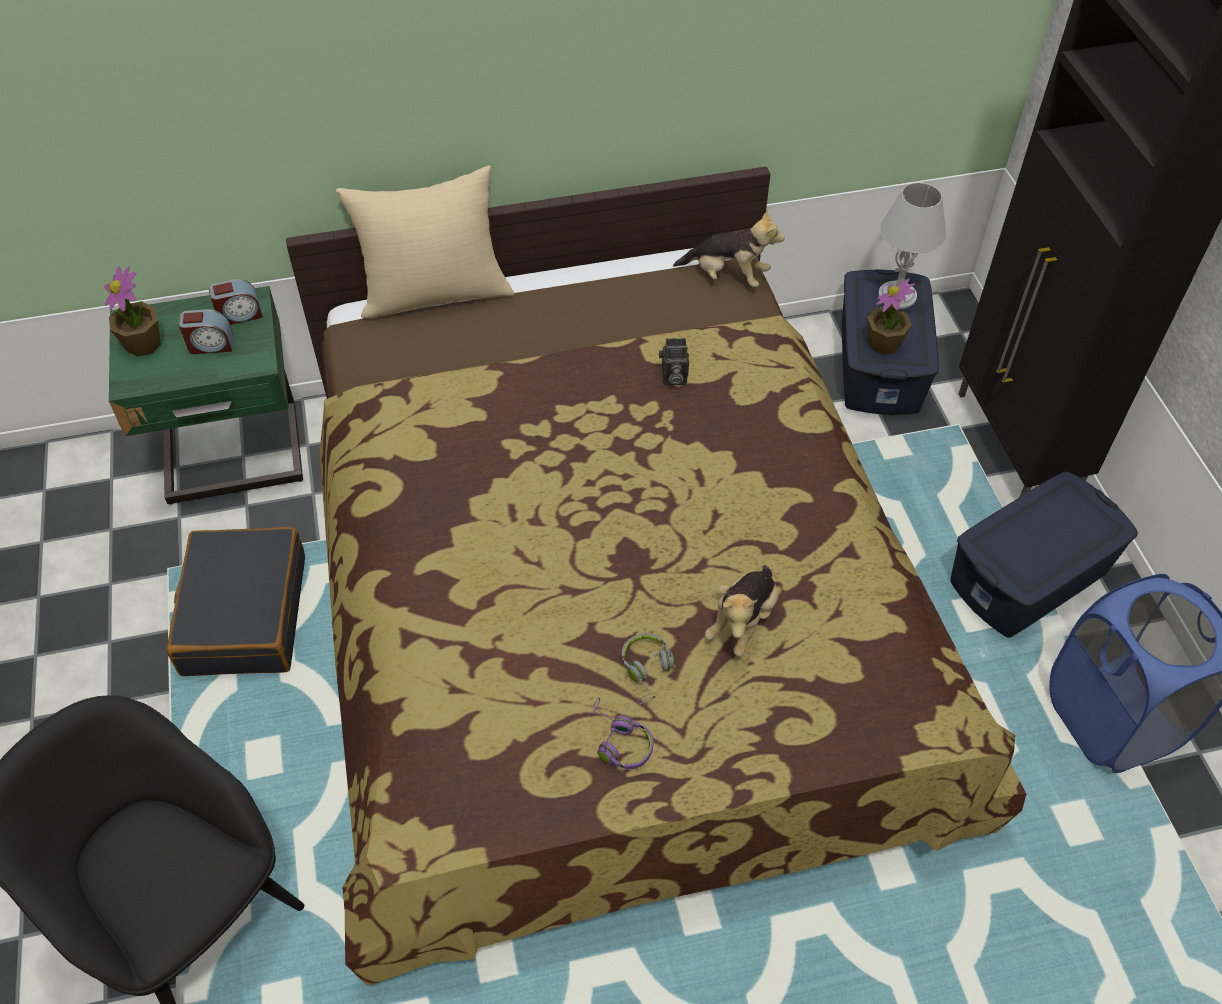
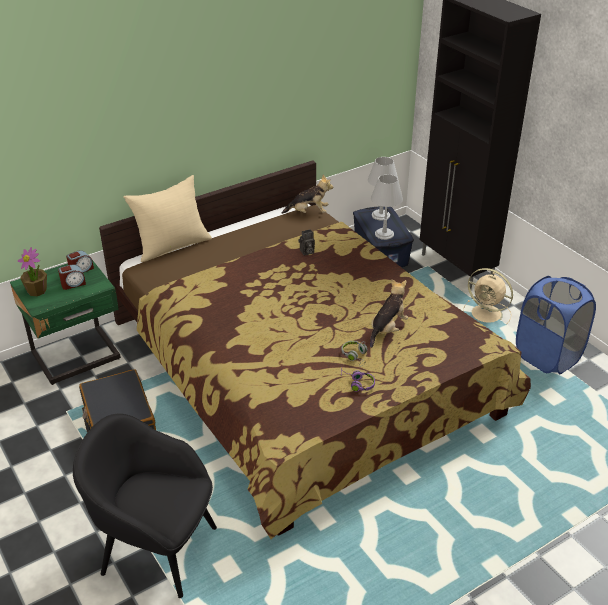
camera: 20 degrees left, 15 degrees down
plush toy [705,565,779,657] -> plush toy turned 150 degrees counterclockwise [370,279,408,348]
potted plant [867,278,915,355] -> grey table lamp [371,174,403,240]
blue storage box [950,471,1138,638] -> beige fan [463,268,513,324]

